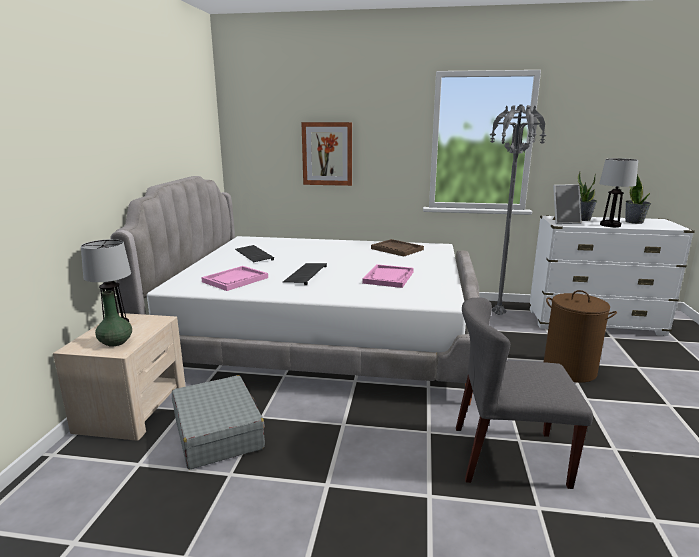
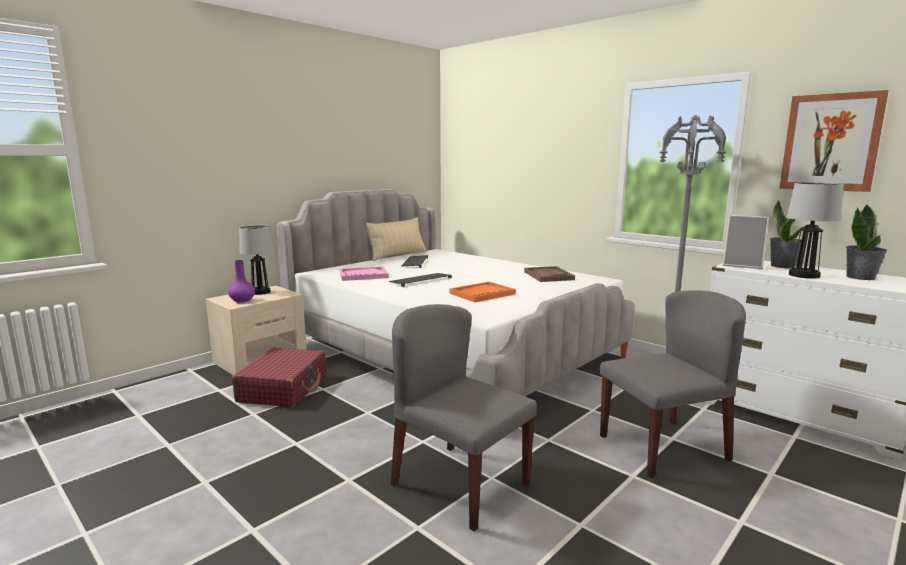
camera: 35 degrees right, 5 degrees down
green vase [95,290,132,347] -> purple vase [228,260,255,302]
grey suitcase [172,375,265,469] -> red suitcase [232,348,326,407]
picture [301,122,352,186] -> picture moved to [779,90,889,192]
pink tray [362,264,414,288] -> orange tray [449,282,516,302]
brown laundry basket [544,290,617,383] -> grey chair [600,291,746,478]
none -> beige pillow [366,217,427,261]

